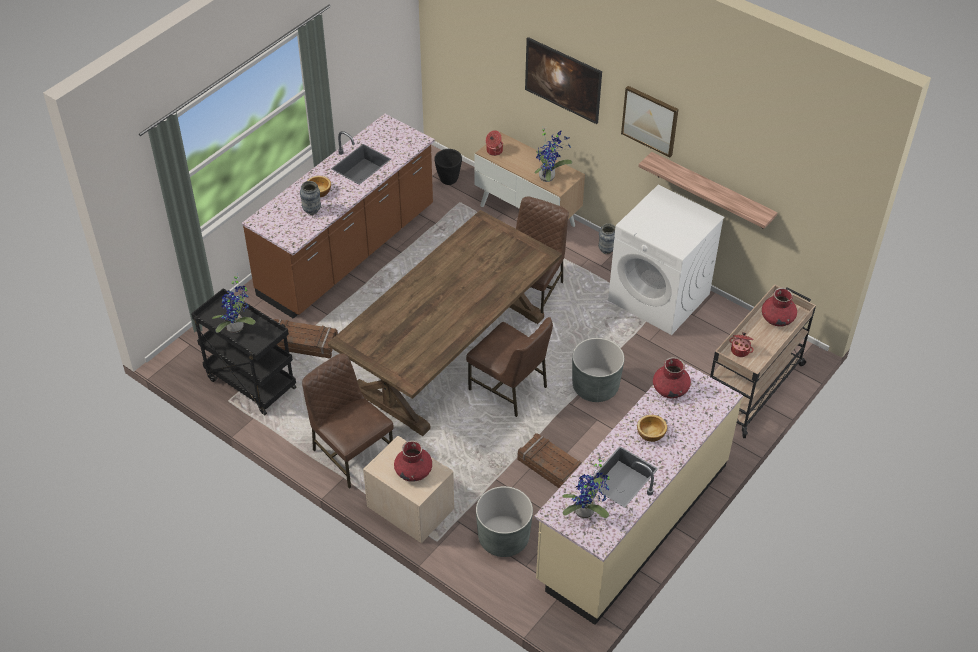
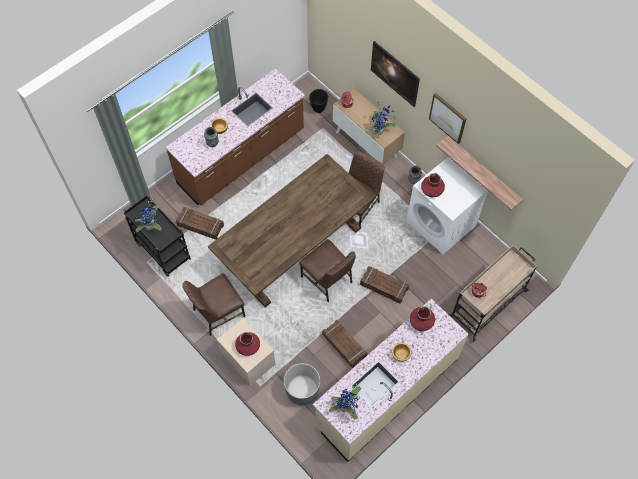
camera: 10 degrees right, 15 degrees up
brown chair [302,354,394,489] -> brown chair turned 90 degrees counterclockwise [182,273,245,336]
grey planter [572,338,624,402] -> crate [360,266,409,304]
red vase [762,288,797,326] -> red vase moved to [421,173,445,197]

